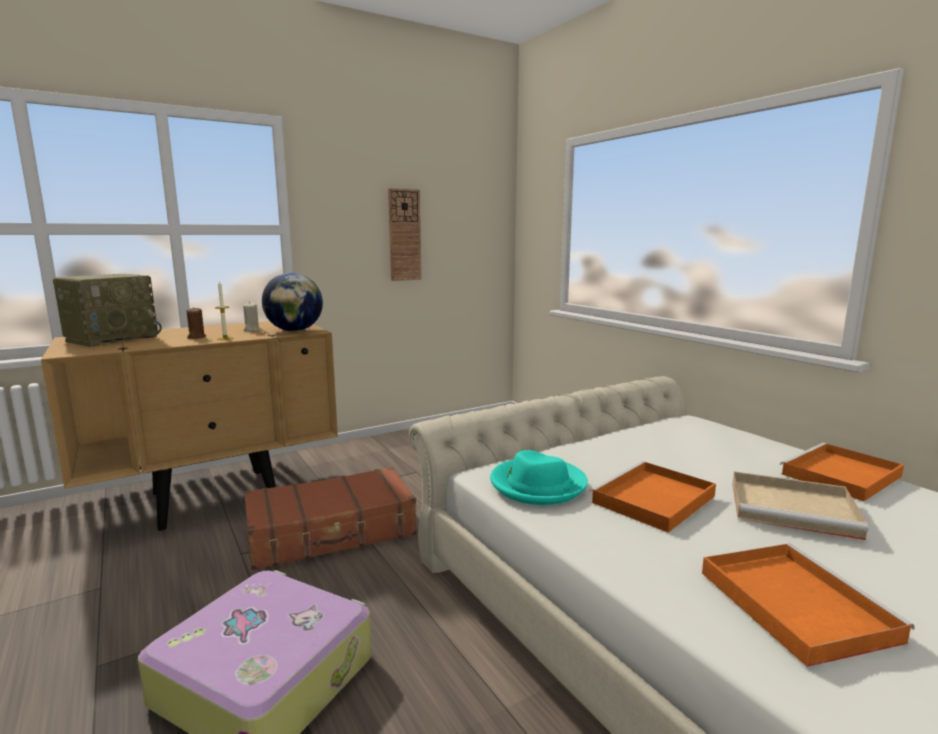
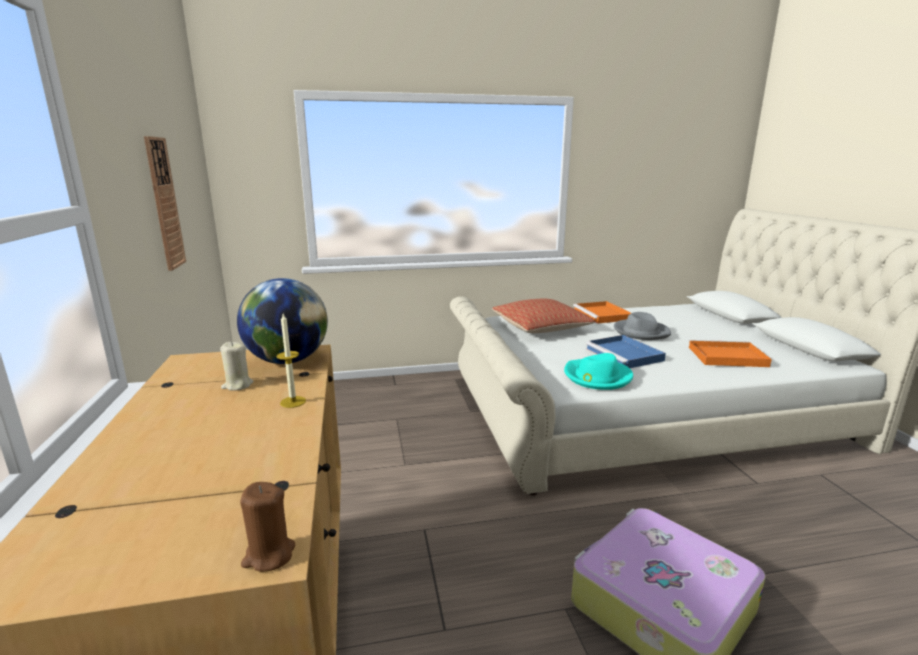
camera: 70 degrees left, 5 degrees up
radio [53,274,162,347] -> none
brown candle [186,307,207,339] -> brown candle moved to [240,482,295,572]
brown suitcase [244,467,417,570] -> none
orange tray [589,461,716,533] -> blue tray [586,335,666,368]
beige tray [732,471,869,540] -> grey hat [614,312,671,340]
none -> pillow [492,299,595,333]

